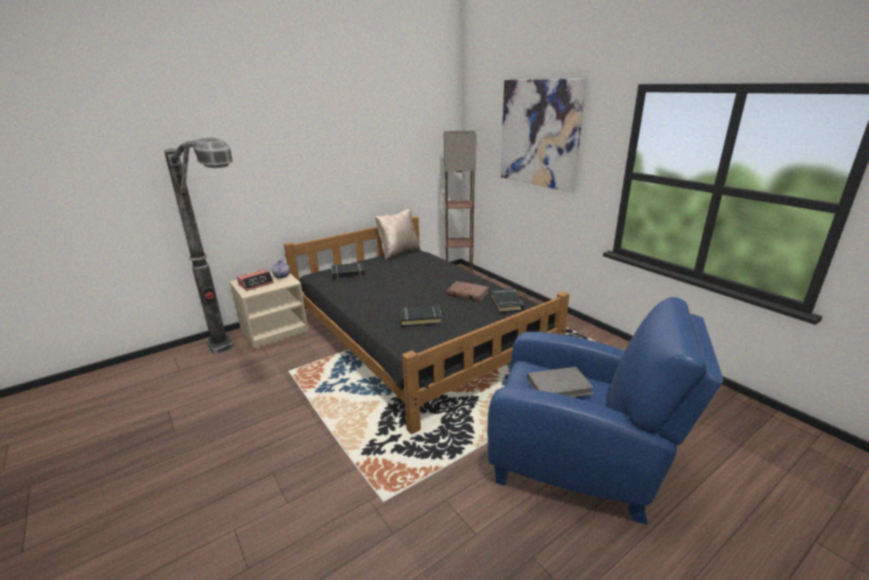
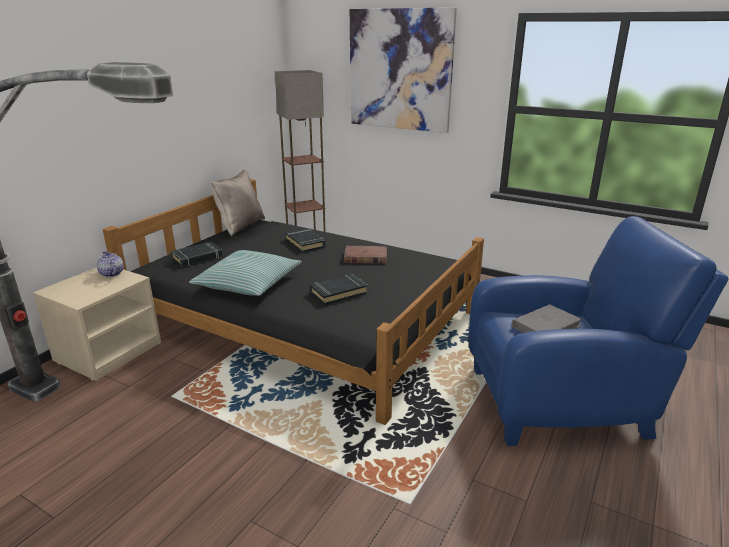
camera: 25 degrees left, 0 degrees up
alarm clock [237,269,274,291] -> none
black book [491,288,524,313] -> black book moved to [285,228,326,252]
none -> pillow [189,250,302,296]

